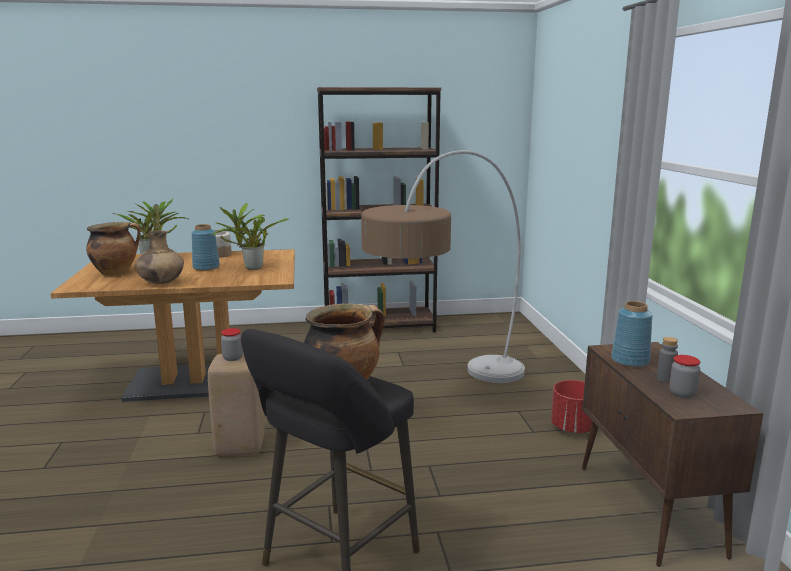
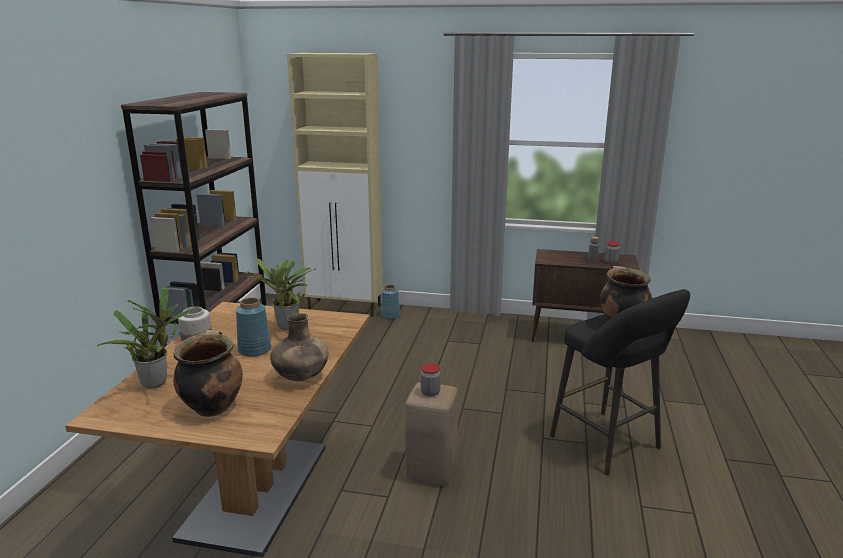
camera: 70 degrees left, 5 degrees up
floor lamp [361,150,525,383] -> none
red planter [551,380,592,433] -> none
blue vase [611,301,653,367] -> blue vase moved to [381,285,400,319]
none -> beige cabinet [287,53,383,317]

